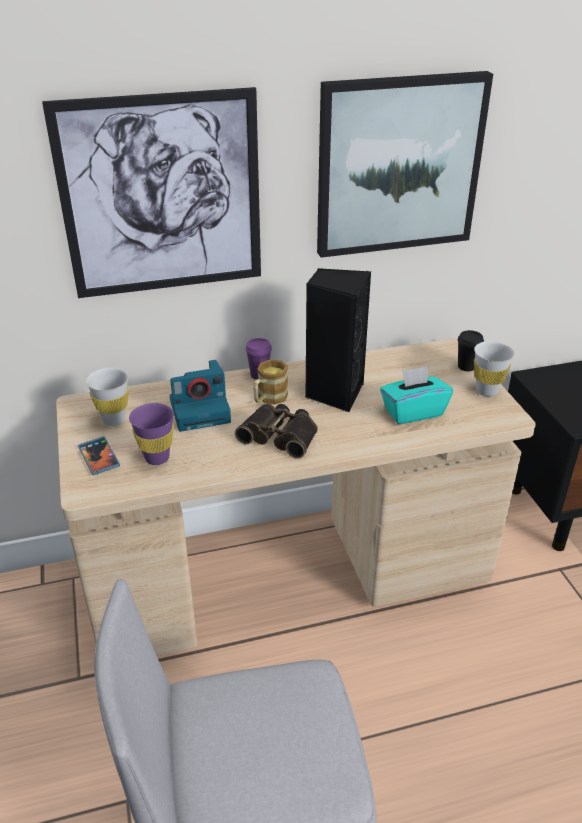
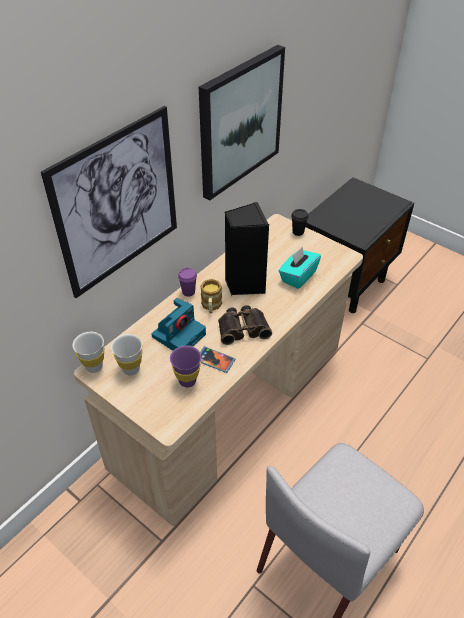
camera: 35 degrees left, 10 degrees up
phone [78,436,120,475] -> phone moved to [200,347,235,373]
white cup [474,341,515,397] -> white cup moved to [73,332,104,373]

